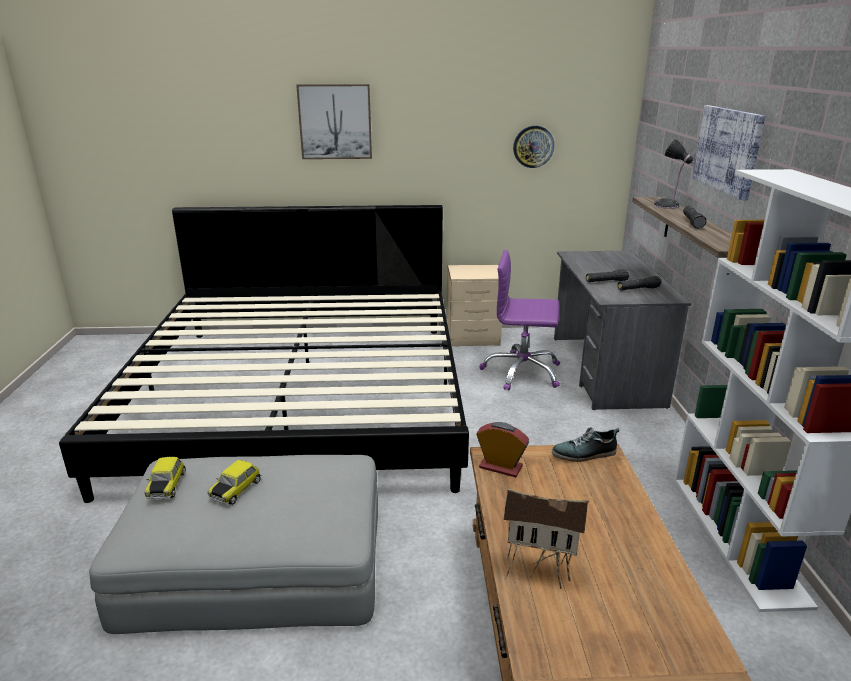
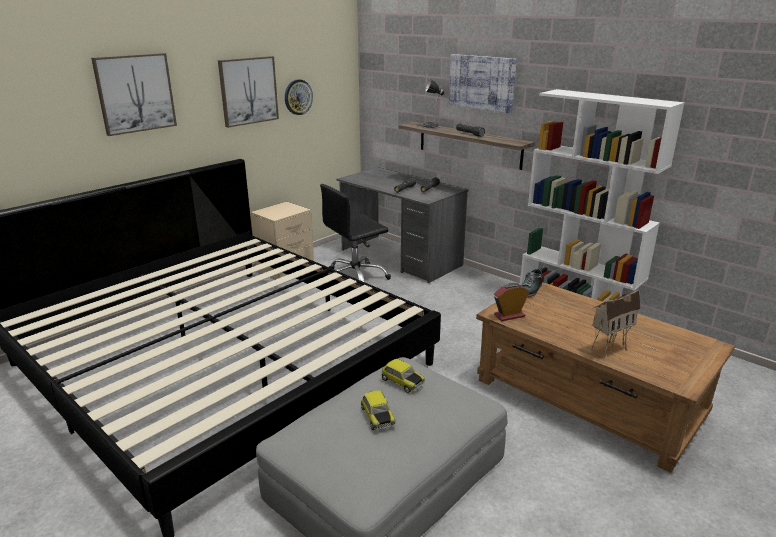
camera: 45 degrees left, 0 degrees up
toy car [144,457,186,500] -> toy car moved to [381,359,425,393]
purple office chair [479,250,560,391] -> black office chair [320,184,391,282]
none -> picture [218,56,279,128]

